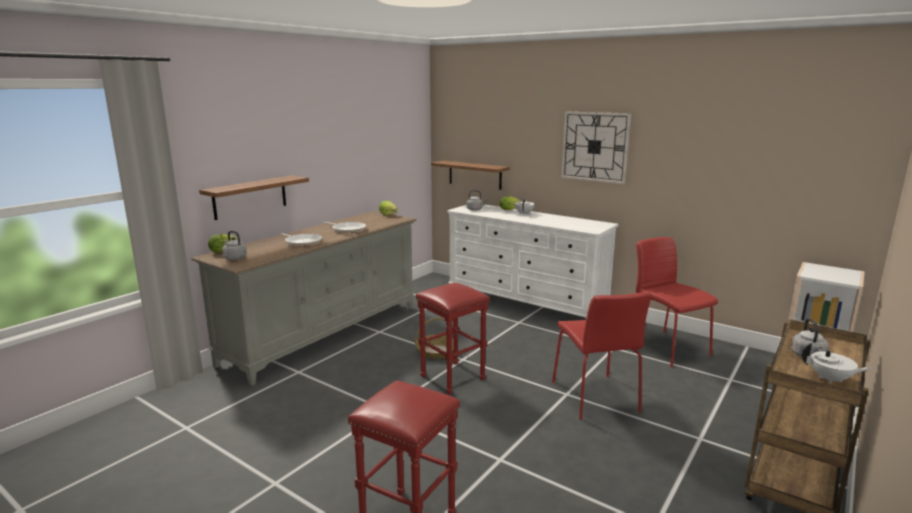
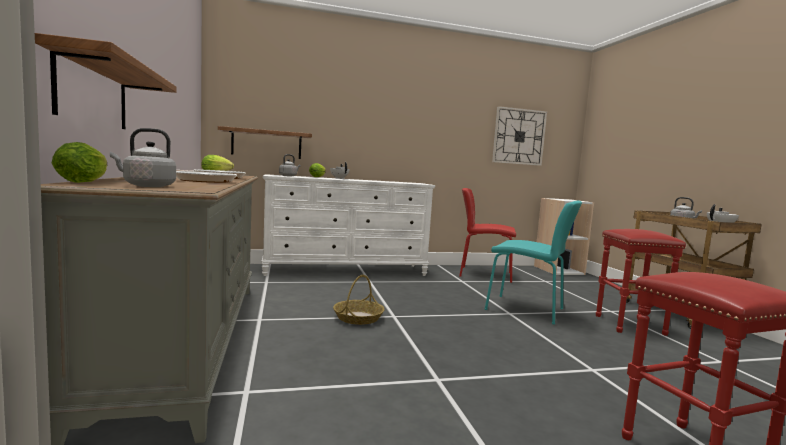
camera: 50 degrees left, 10 degrees down
red stool [416,283,490,394] -> red stool moved to [596,229,686,336]
red chair [552,292,652,420] -> turquoise chair [484,201,582,325]
wall clock [561,111,631,184] -> wall clock moved to [492,106,547,166]

